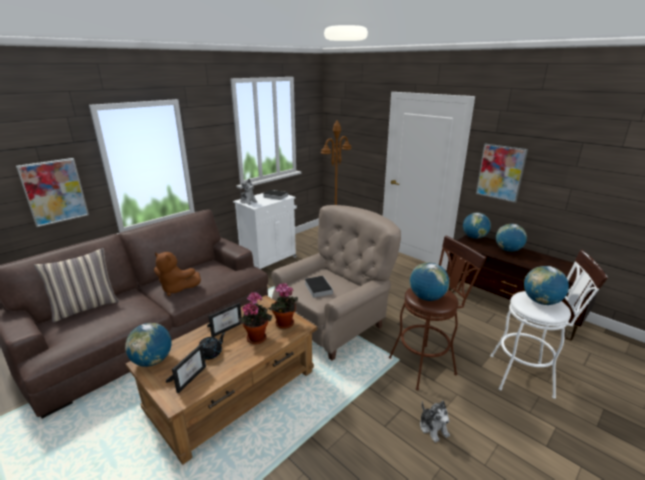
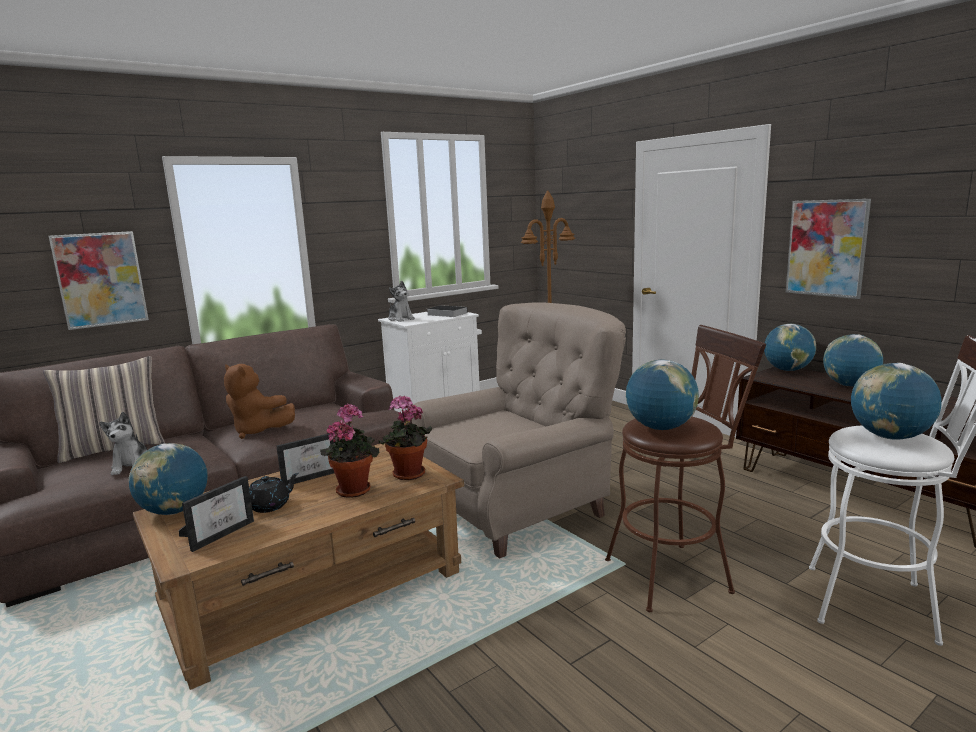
camera: 10 degrees right, 10 degrees down
book [305,276,333,298] -> none
plush toy [420,401,450,443] -> plush toy moved to [99,412,147,475]

